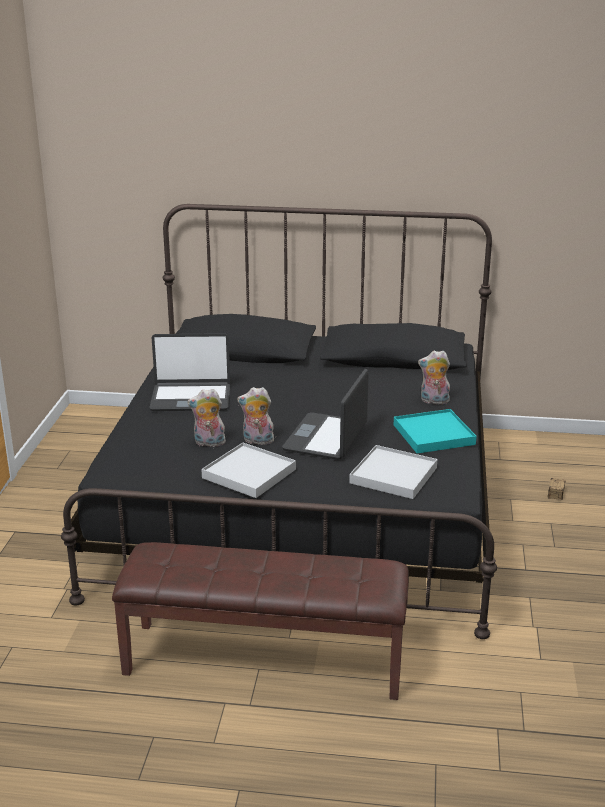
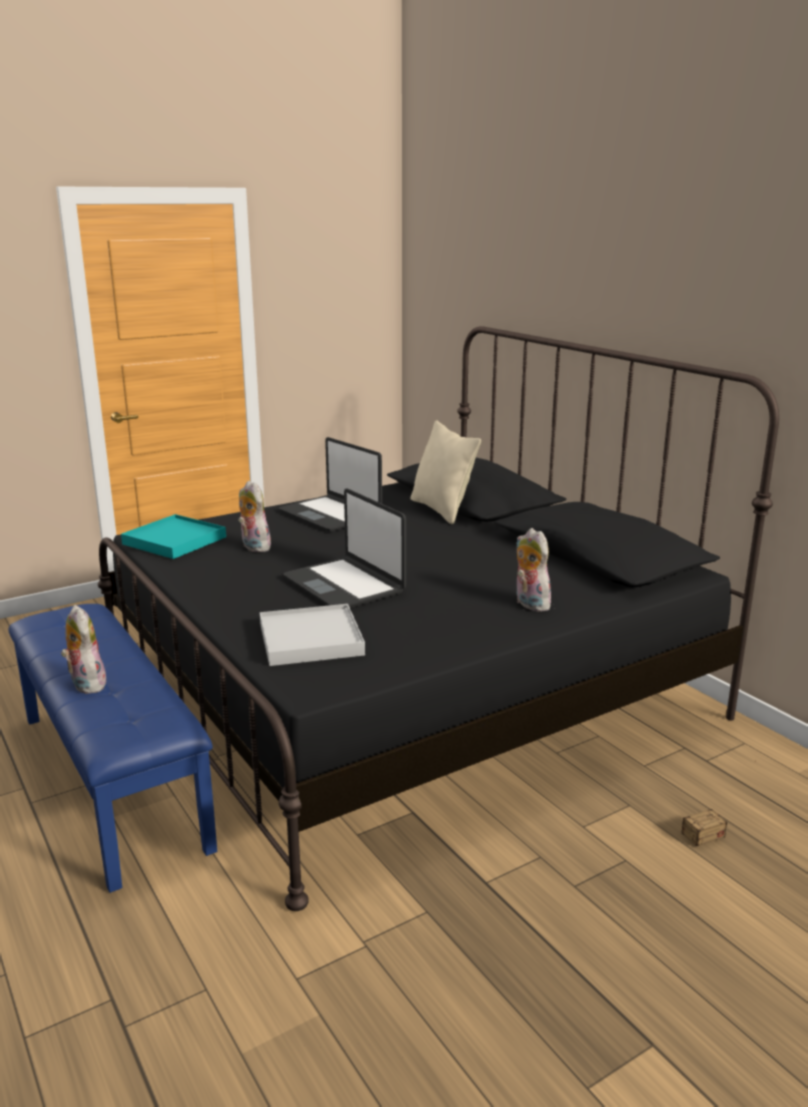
camera: 50 degrees right, 5 degrees down
brown bench [112,542,409,700] -> blue bench [9,604,217,893]
white tray [201,443,296,498] -> none
plush toy [237,387,274,445] -> plush toy moved to [61,605,107,694]
laptop [282,369,369,460] -> laptop turned 105 degrees counterclockwise [283,489,406,608]
turquoise tray [394,409,477,454] -> turquoise tray moved to [121,514,226,559]
none -> beige pillow [411,420,481,524]

